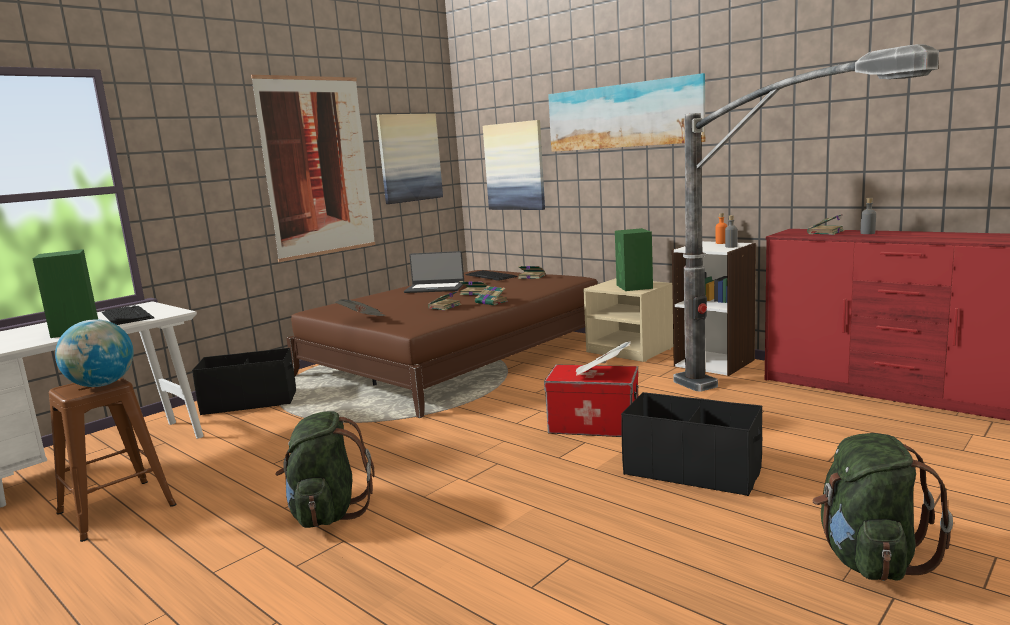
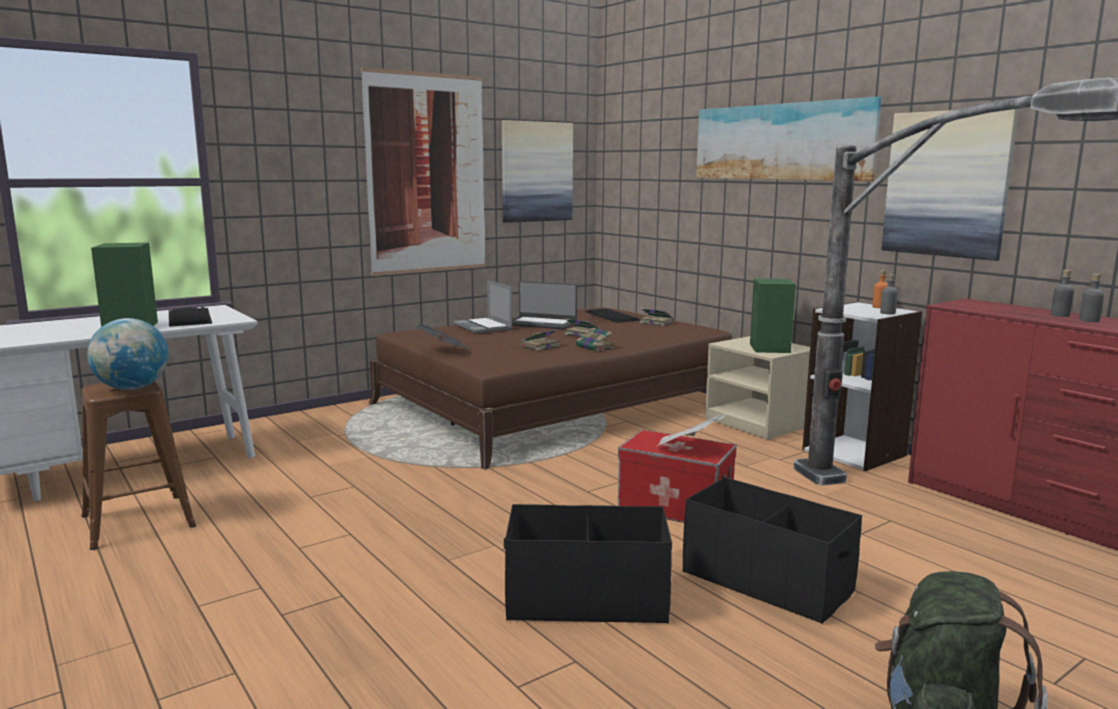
camera: 10 degrees right, 0 degrees up
black storage box [192,348,296,415] -> black storage box moved to [504,504,672,624]
green backpack [275,411,375,528] -> none
picture [483,120,545,210] -> picture moved to [882,109,1019,261]
book [807,214,844,235] -> none
none -> laptop [454,280,513,333]
none -> grey bottle [1079,273,1104,322]

